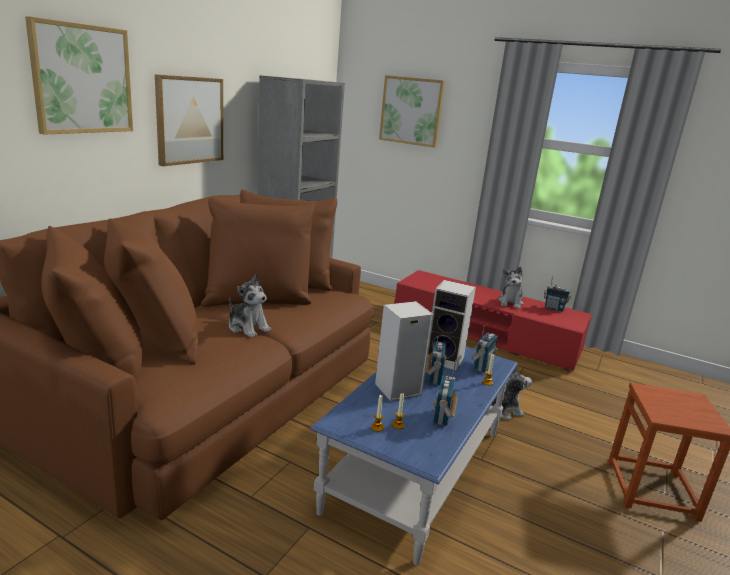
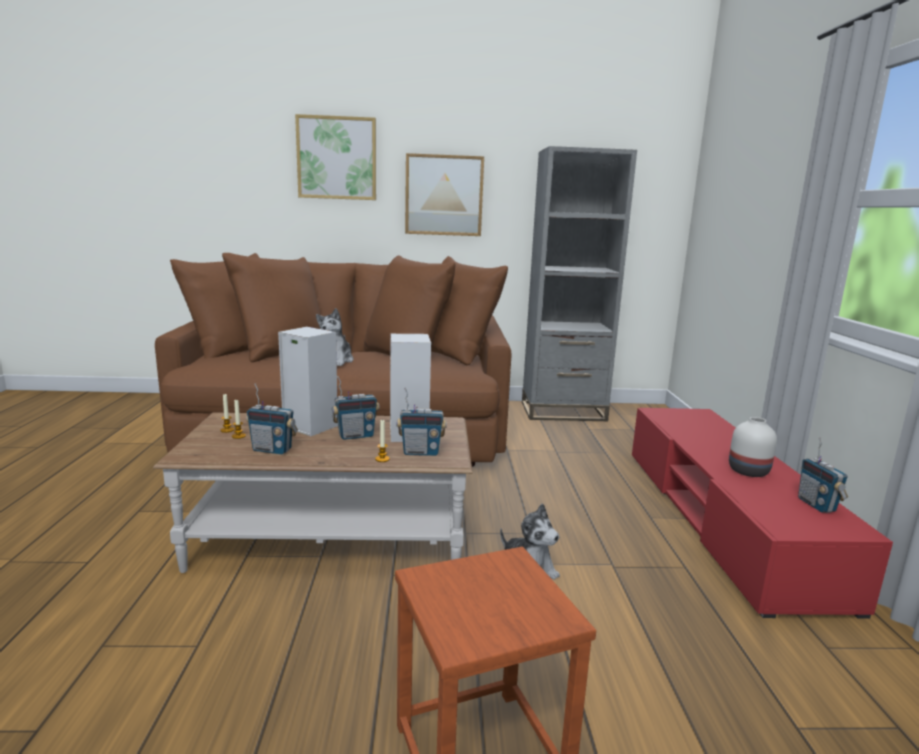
camera: 60 degrees right, 5 degrees down
blue coffee table [310,347,518,565] -> brown coffee table [153,412,473,573]
picture [379,75,445,148] -> none
radio [433,360,457,426] -> radio turned 150 degrees counterclockwise [246,383,298,455]
plush toy [498,267,523,309] -> white vase [729,417,777,477]

